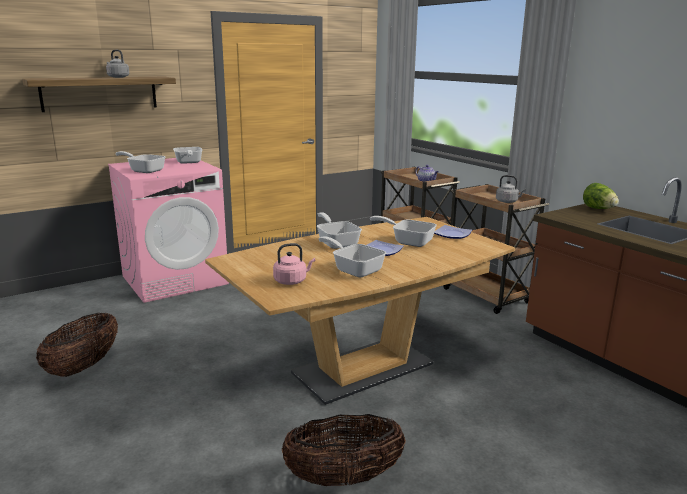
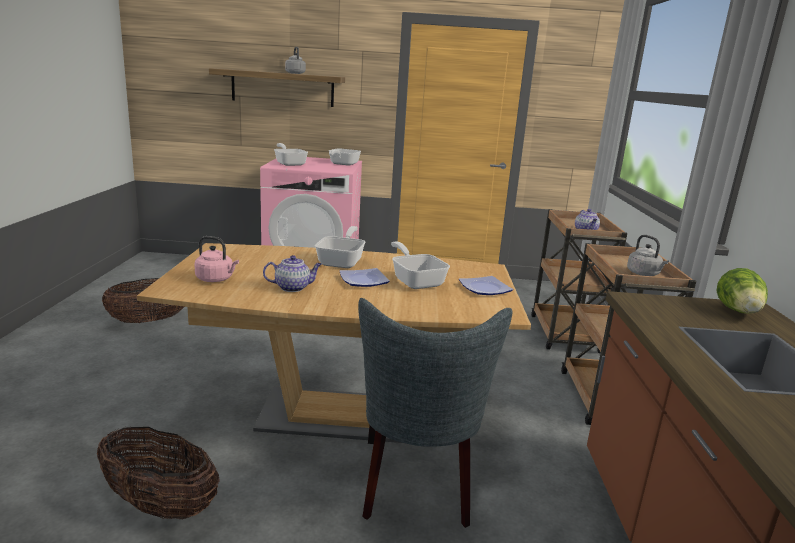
camera: 35 degrees right, 0 degrees up
frying pan [318,236,386,278] -> teapot [263,255,322,292]
none -> grey chair [358,298,513,528]

